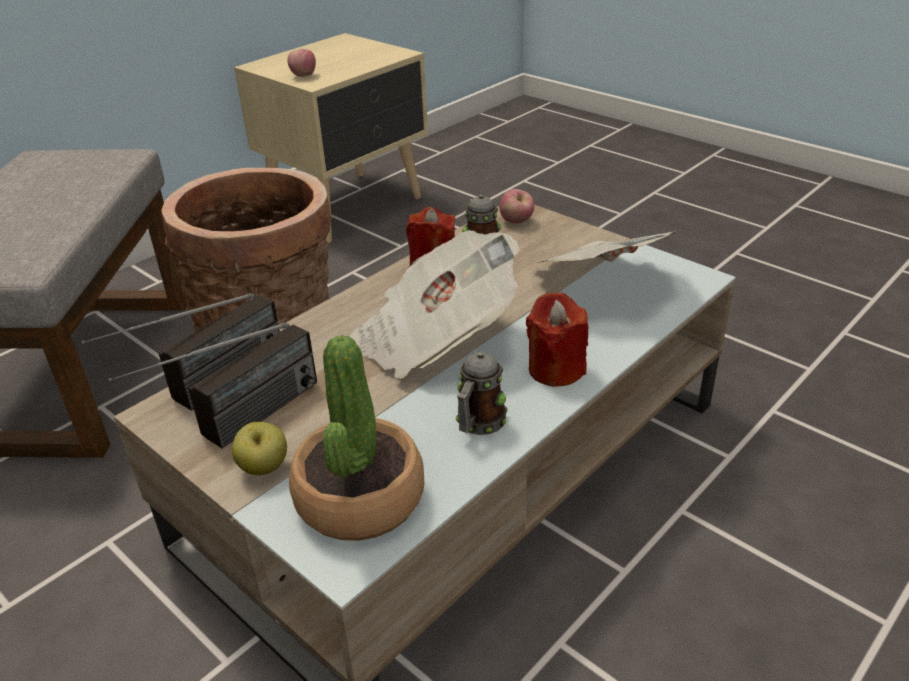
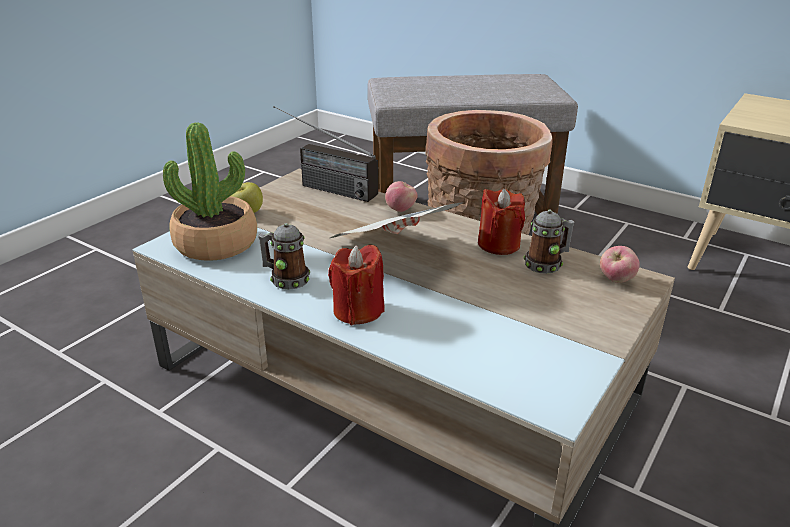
camera: 80 degrees right, 5 degrees down
radio [108,323,317,448] -> none
apple [287,49,316,77] -> apple moved to [385,181,418,212]
newspaper [532,229,690,263] -> none

